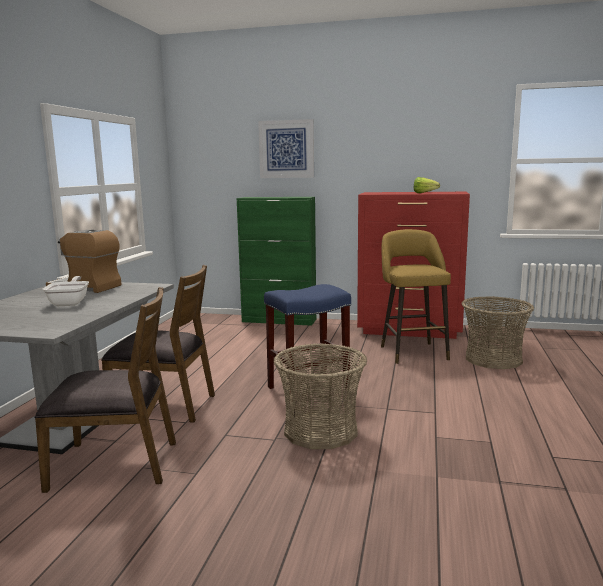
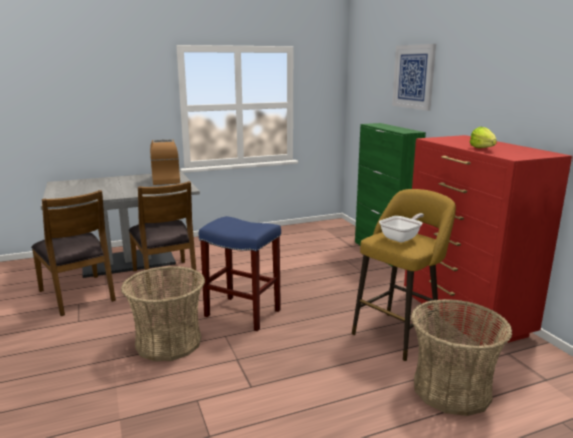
camera: 55 degrees right, 5 degrees up
frying pan [42,276,89,306] -> frying pan moved to [379,213,424,242]

